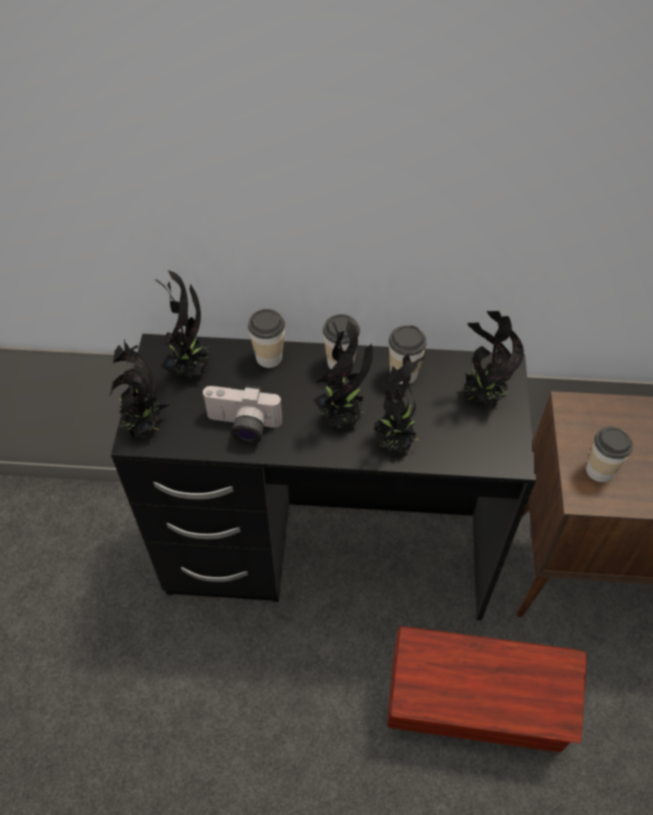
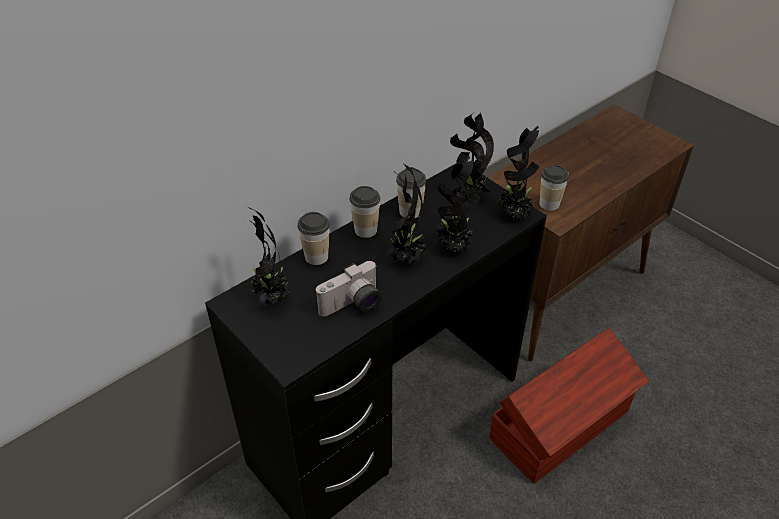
camera: 45 degrees left, 10 degrees down
potted plant [110,340,169,438] -> potted plant moved to [497,126,539,220]

